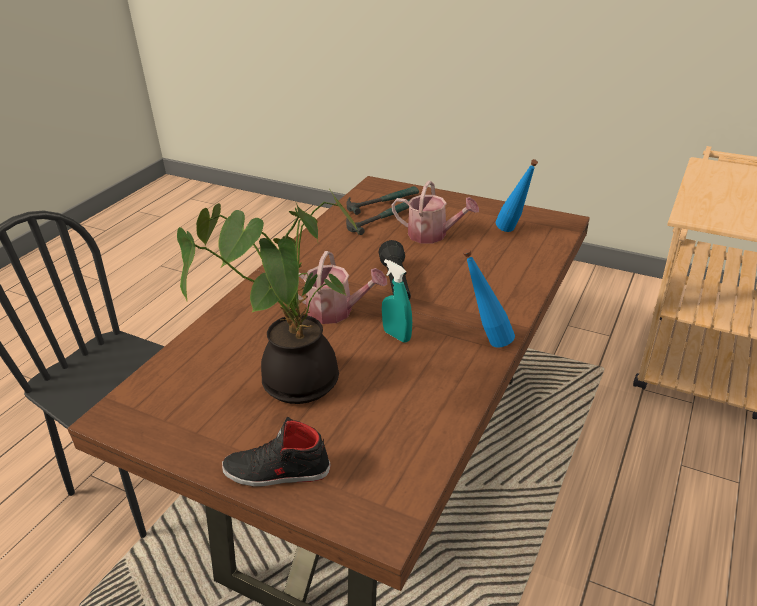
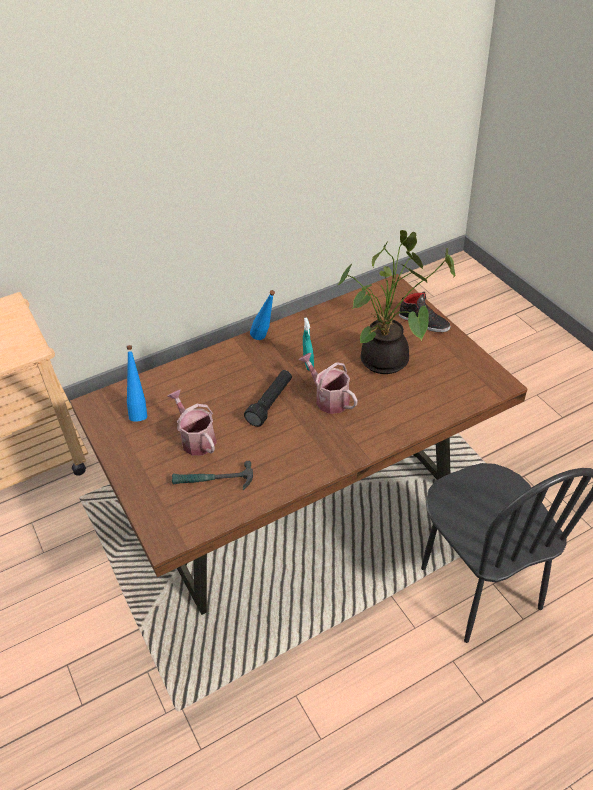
camera: 145 degrees left, 10 degrees up
hammer [346,186,419,215] -> none

